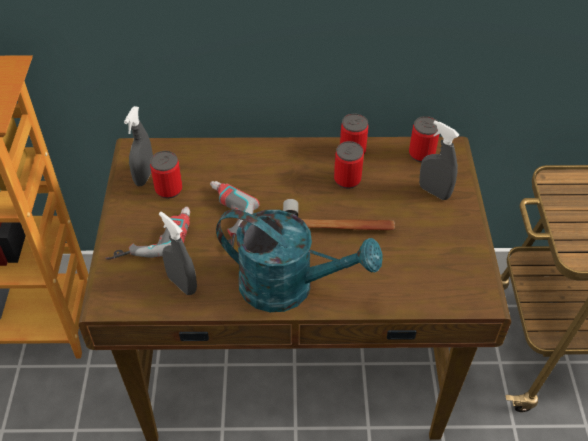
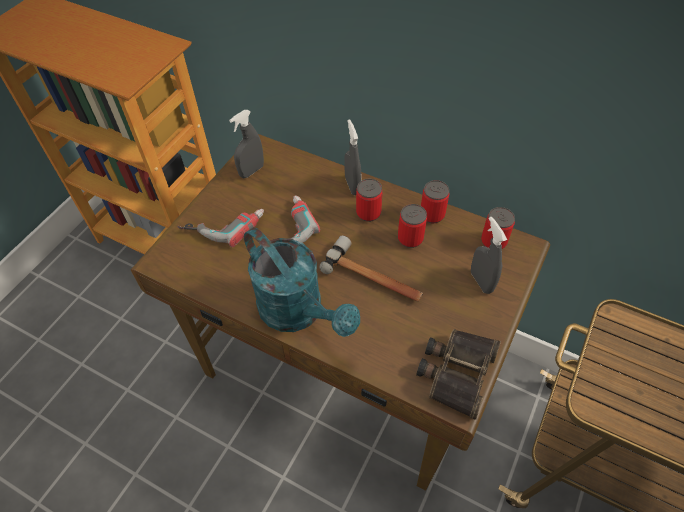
camera: 30 degrees right, 5 degrees up
can [150,151,183,199] -> can moved to [356,179,383,222]
grey spray bottle [159,212,197,295] -> grey spray bottle moved to [344,119,361,195]
none -> binoculars [416,329,501,420]

